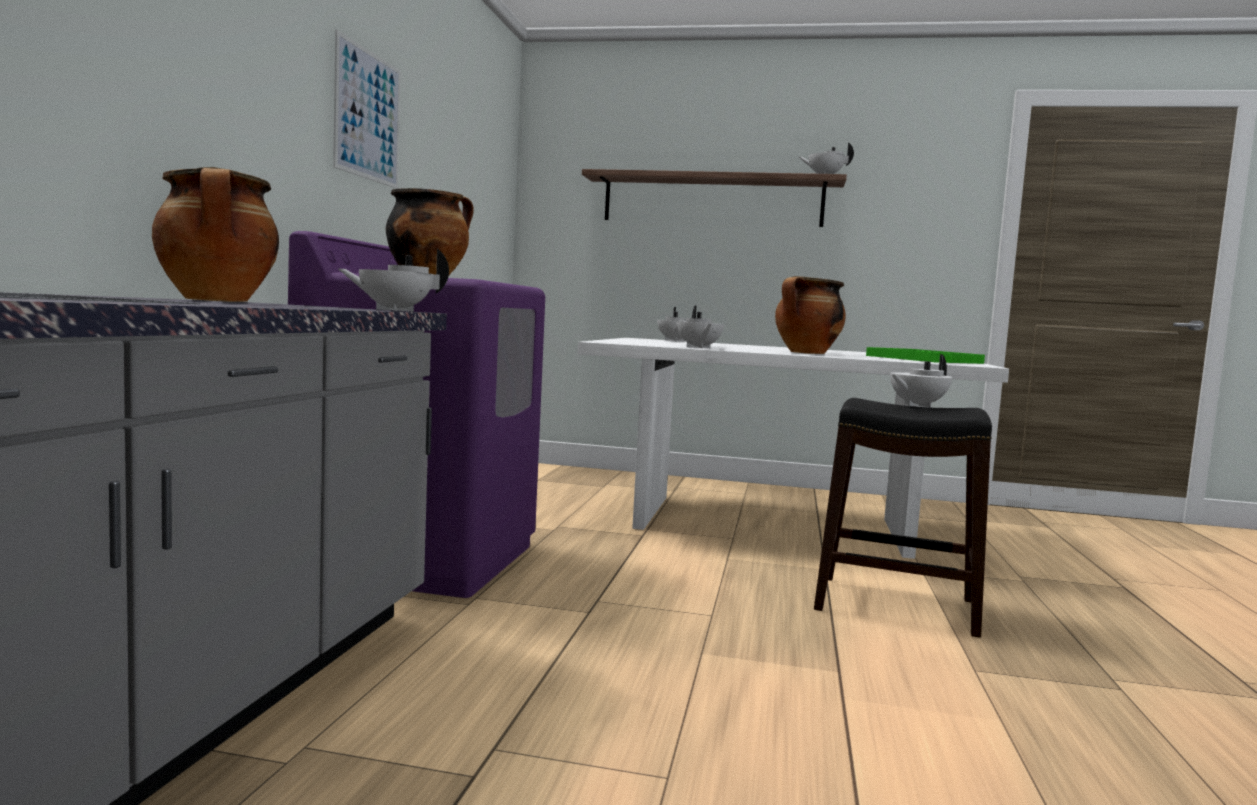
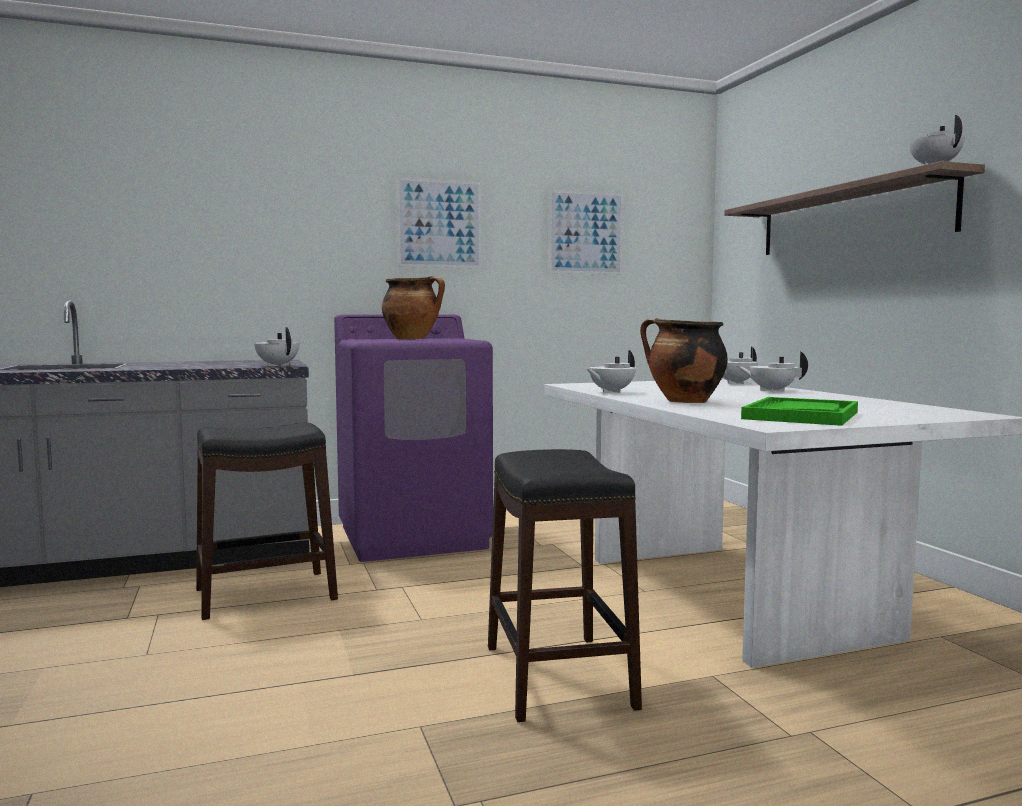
camera: 60 degrees right, 0 degrees up
cooking pot [152,167,279,302] -> none
white teapot [890,354,953,407] -> white teapot moved to [737,351,808,392]
none -> black stool [196,422,338,620]
none -> picture [548,189,624,275]

